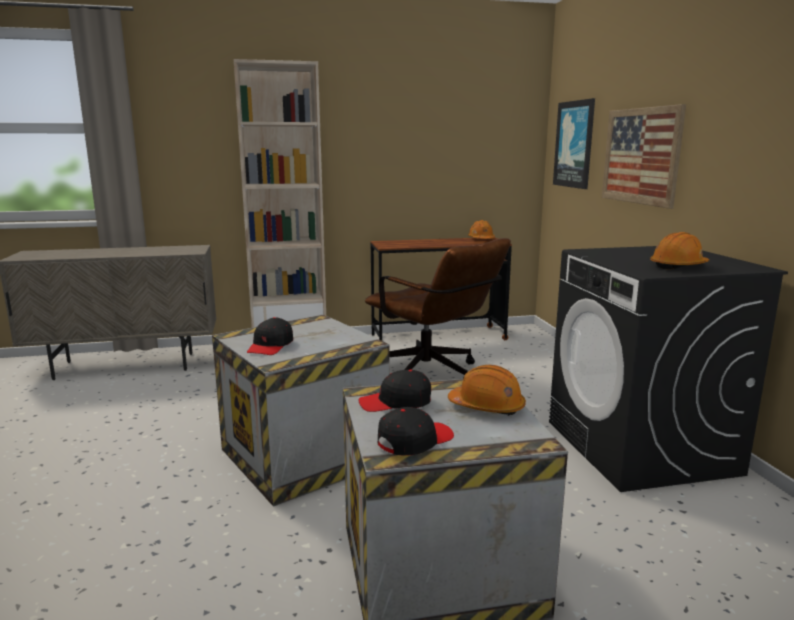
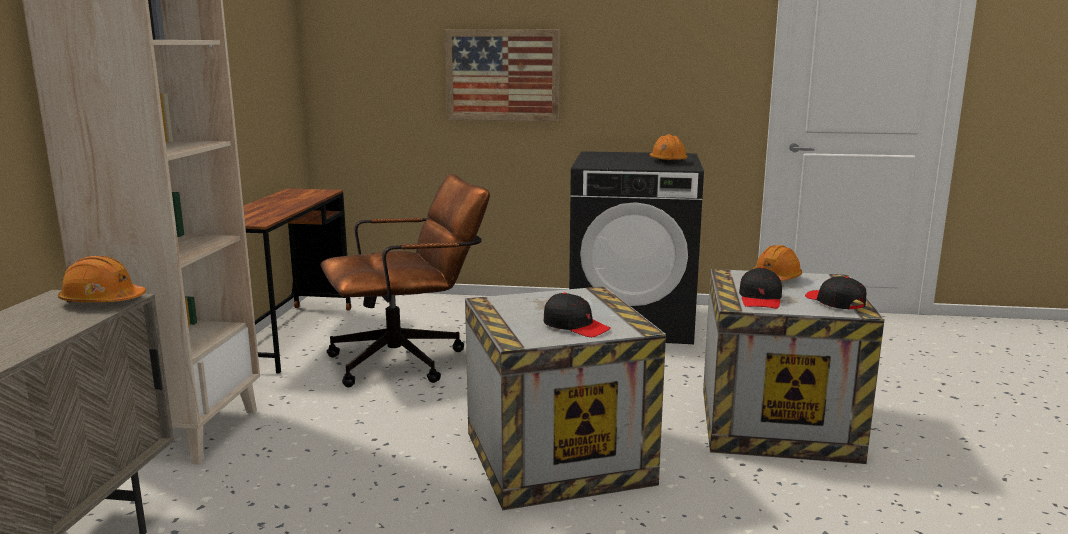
camera: 70 degrees left, 0 degrees up
orange hard hat [468,220,495,239] -> orange hard hat moved to [58,256,146,302]
picture [553,98,595,189] -> none

